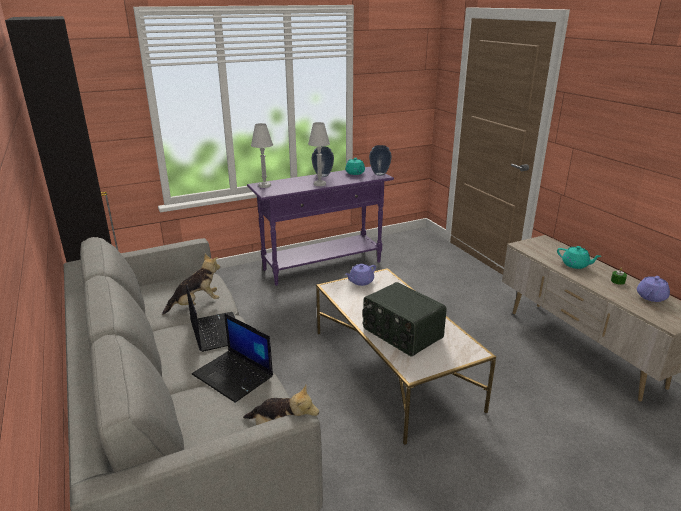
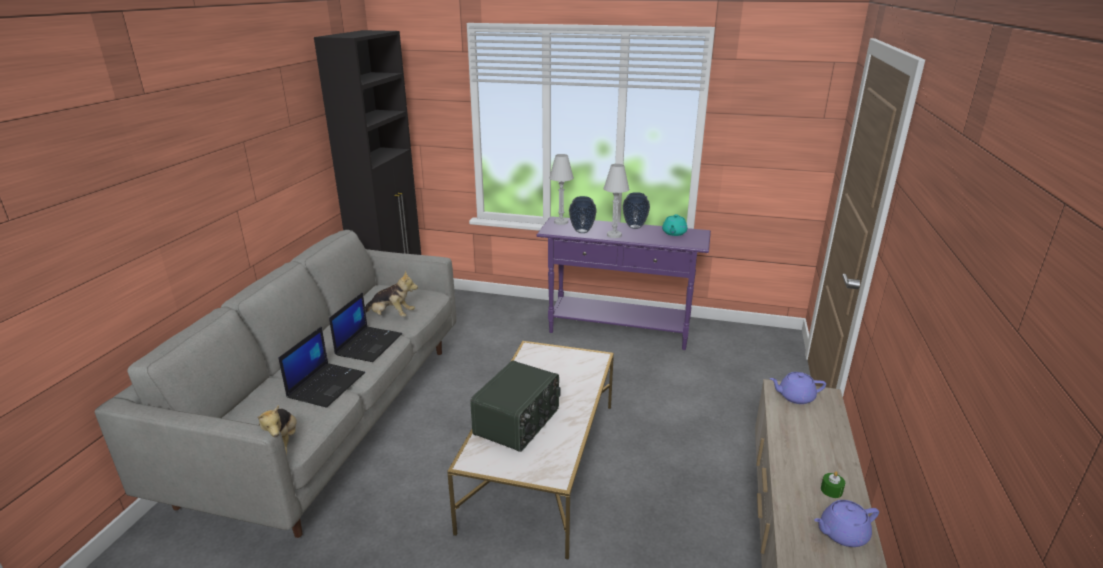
camera: 40 degrees right, 0 degrees up
laptop [192,313,273,403] -> laptop turned 150 degrees counterclockwise [278,326,365,408]
purple teapot [345,264,376,286] -> purple teapot moved to [769,372,826,404]
radio [363,282,447,356] -> radio turned 150 degrees counterclockwise [470,360,560,452]
vase [369,145,392,176] -> vase moved to [569,196,597,233]
turquoise teapot [557,246,601,269] -> none

